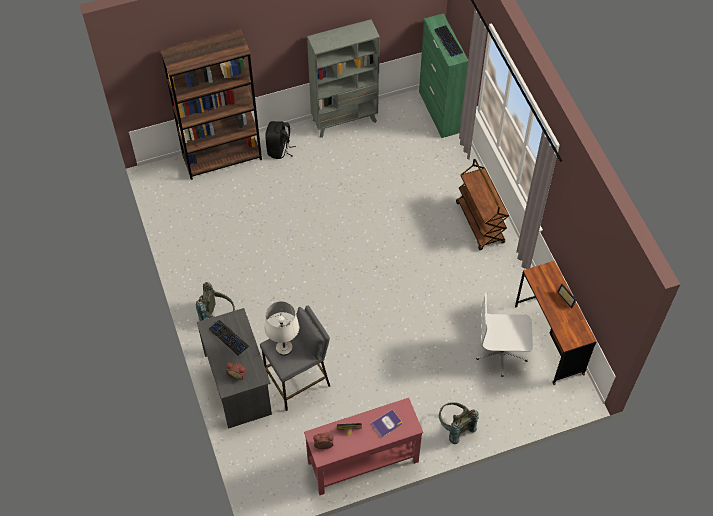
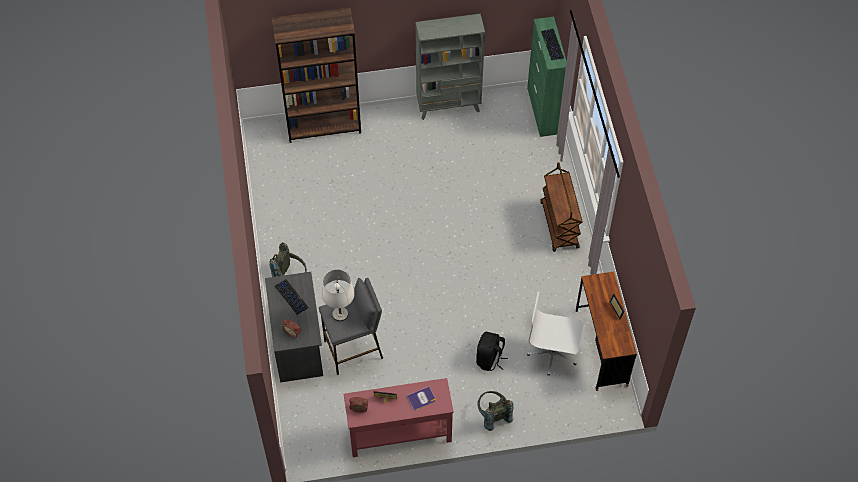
camera: 10 degrees right, 0 degrees up
black backpack [265,121,296,159] -> black backpack moved to [476,332,508,371]

